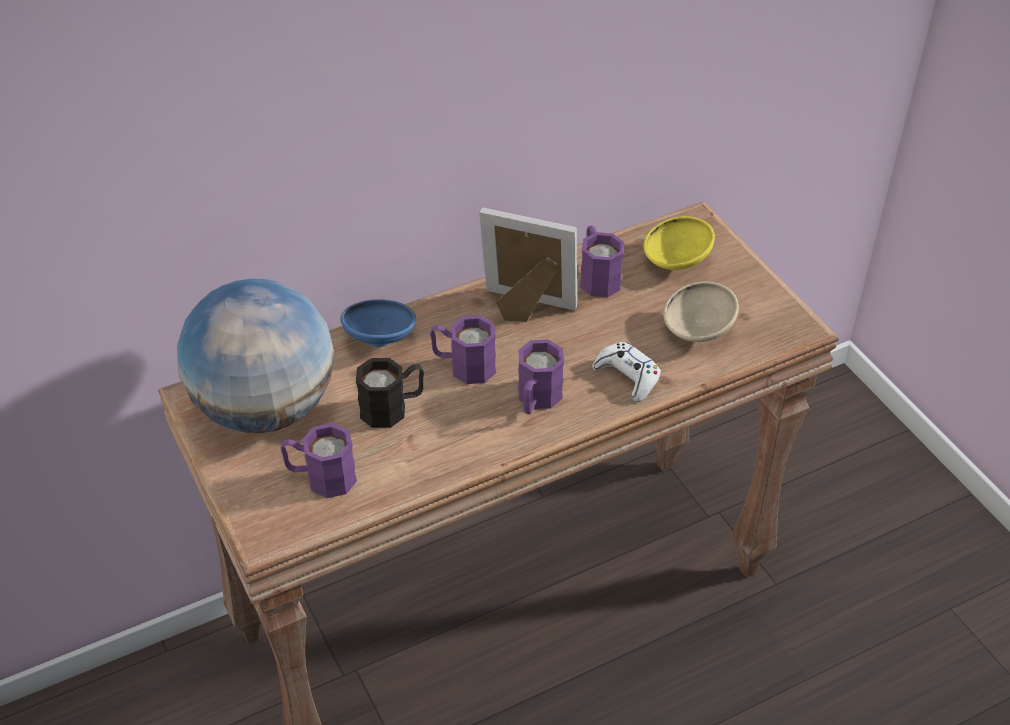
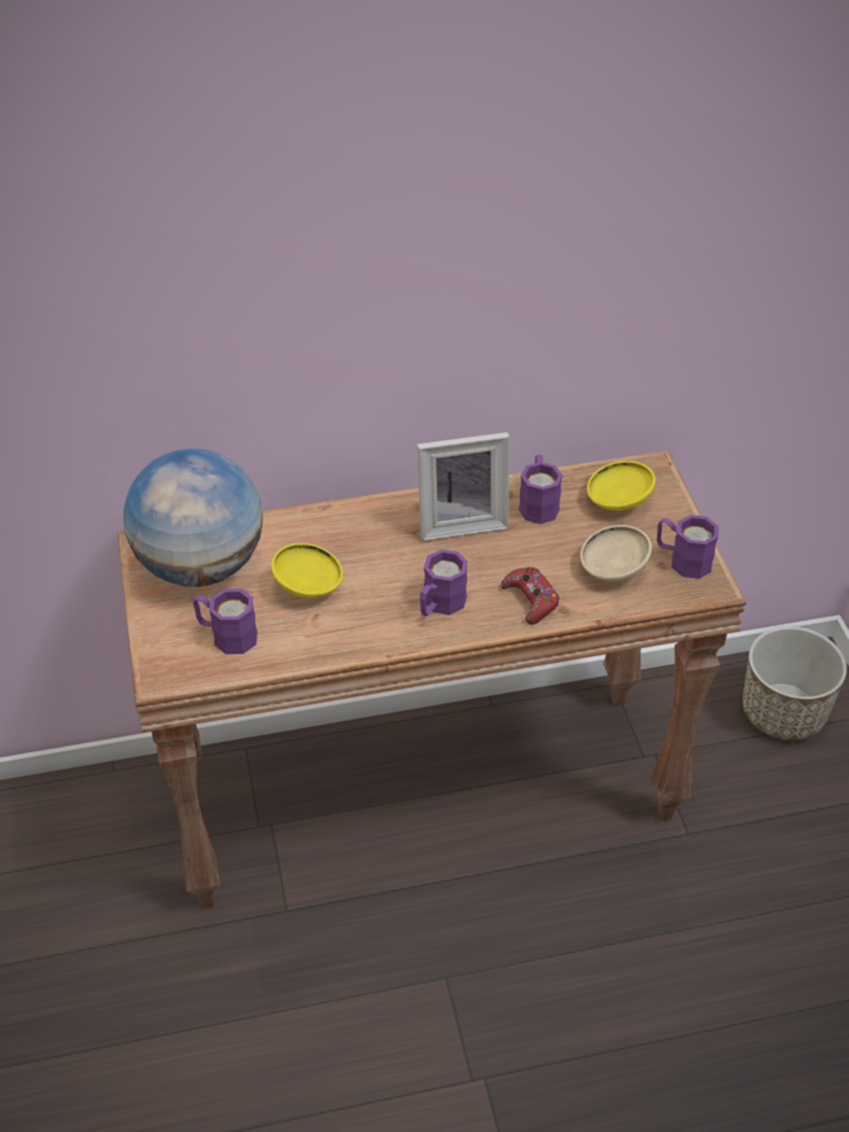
camera: 15 degrees right, 0 degrees up
blue bowl [340,299,416,347] -> none
black mug [356,358,424,428] -> yellow bowl [271,543,343,598]
purple mug [430,315,496,384] -> purple mug moved to [657,515,719,579]
picture frame [479,208,577,322] -> picture frame turned 135 degrees clockwise [417,432,509,541]
white game controller [592,342,661,402] -> red game controller [501,567,559,624]
none -> planter [742,626,847,740]

